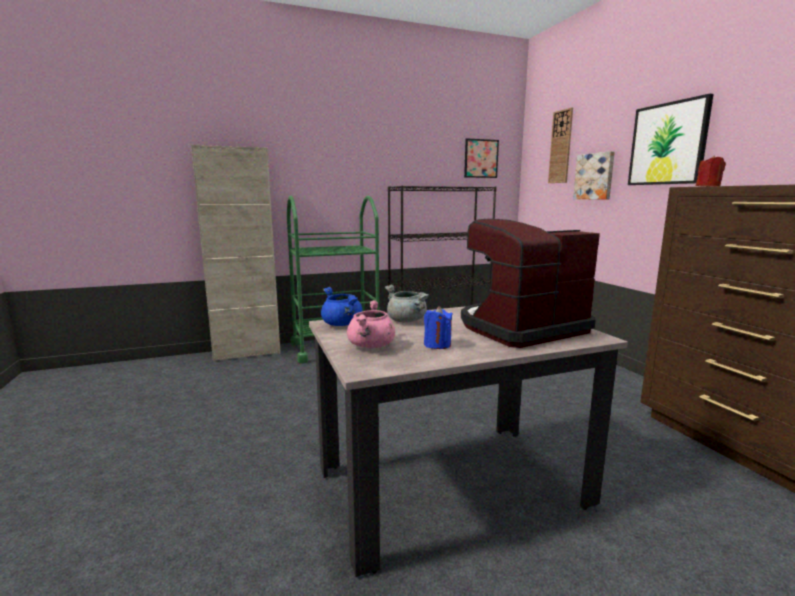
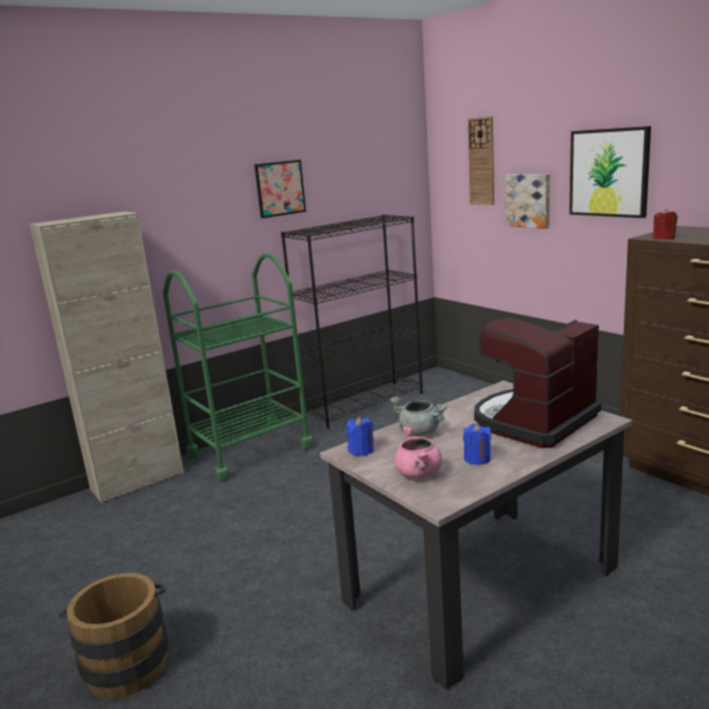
camera: 15 degrees left, 5 degrees up
blue cooking pot [321,287,363,326] -> blue candle [346,417,374,456]
picture [464,138,499,178] -> picture moved to [254,160,306,218]
none -> brown bucket [58,573,168,698]

